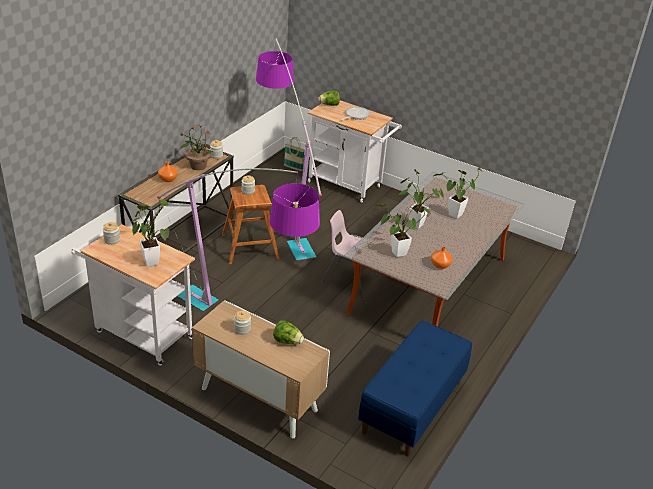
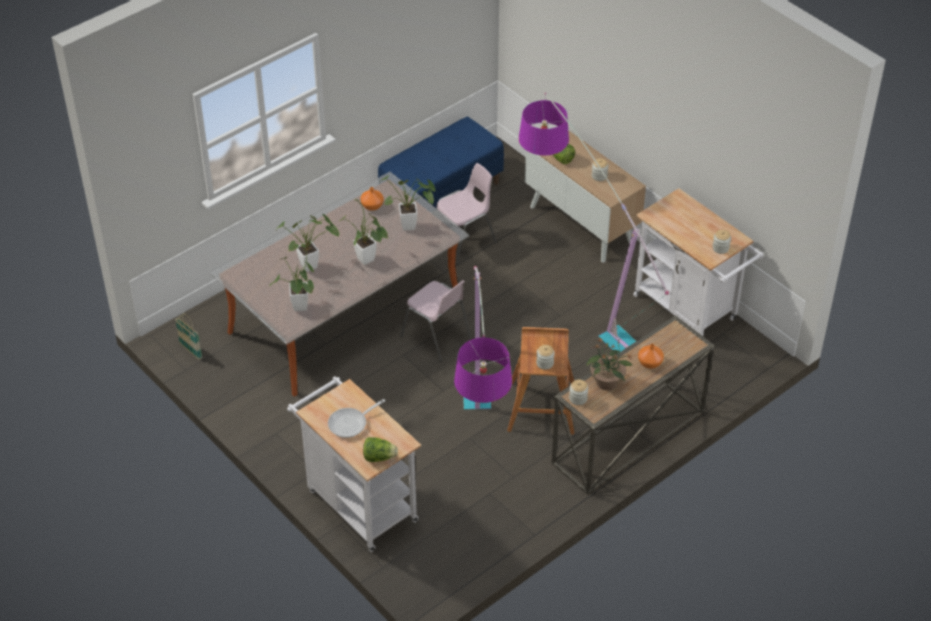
camera: 160 degrees left, 10 degrees up
potted plant [131,199,169,267] -> potted plant moved to [269,244,315,311]
basket [284,137,305,171] -> basket moved to [175,313,203,360]
none -> pink chair [437,163,497,264]

